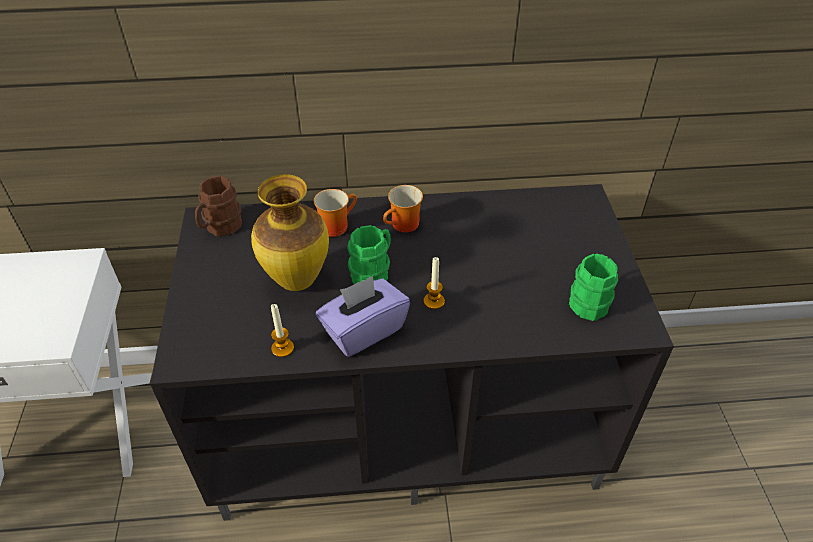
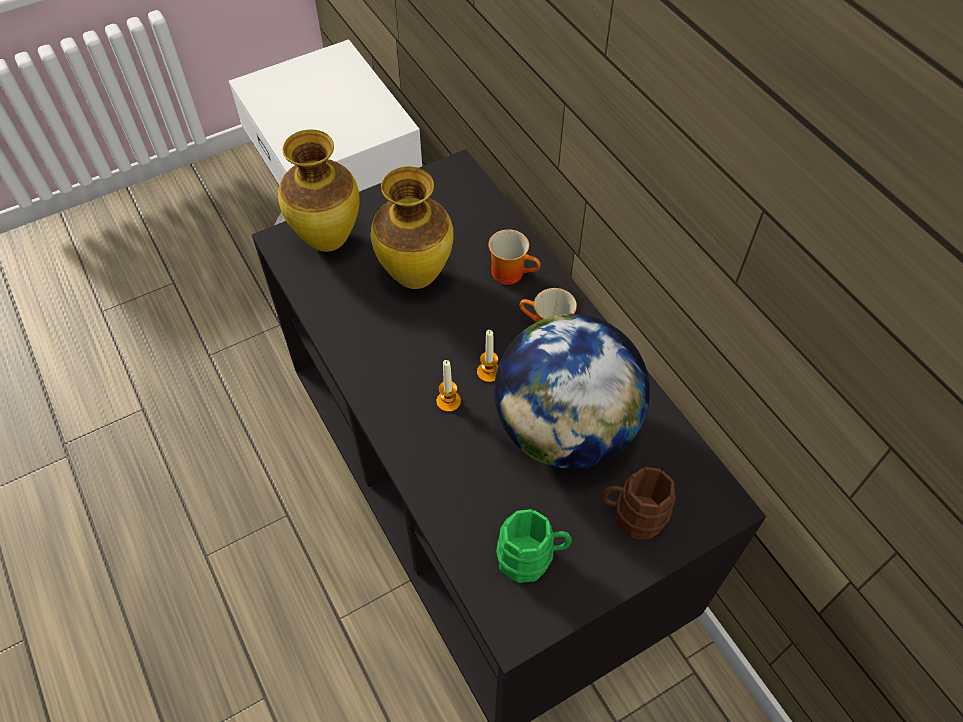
camera: 65 degrees right, 10 degrees up
brown mug [195,176,242,237] -> brown mug moved to [601,467,676,540]
candle [271,304,294,357] -> candle moved to [477,330,498,383]
purple tissue box [316,276,410,357] -> none
green mug [347,225,391,284] -> none
none -> vase [278,130,360,252]
none -> globe [494,314,650,469]

